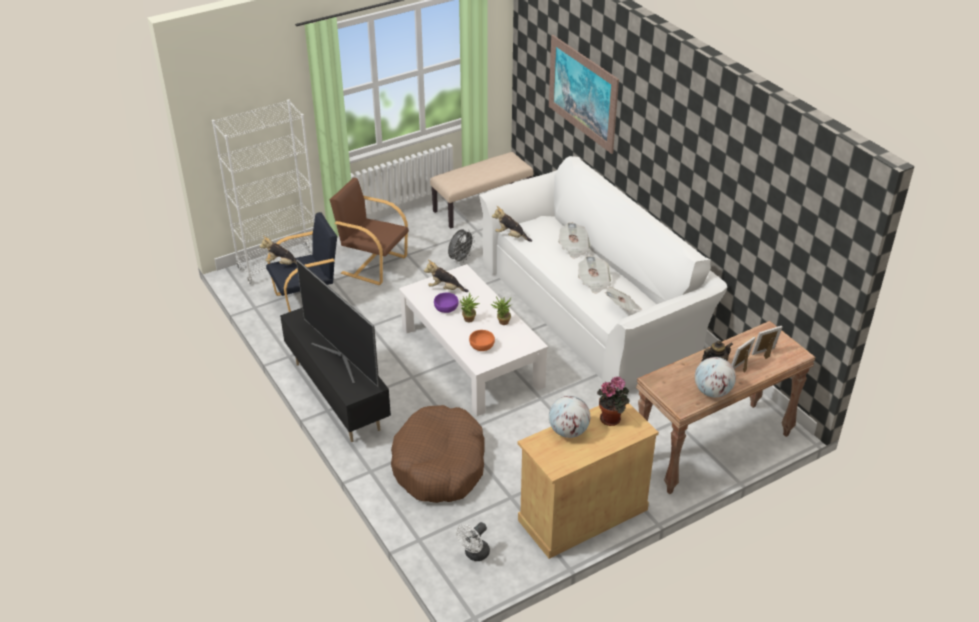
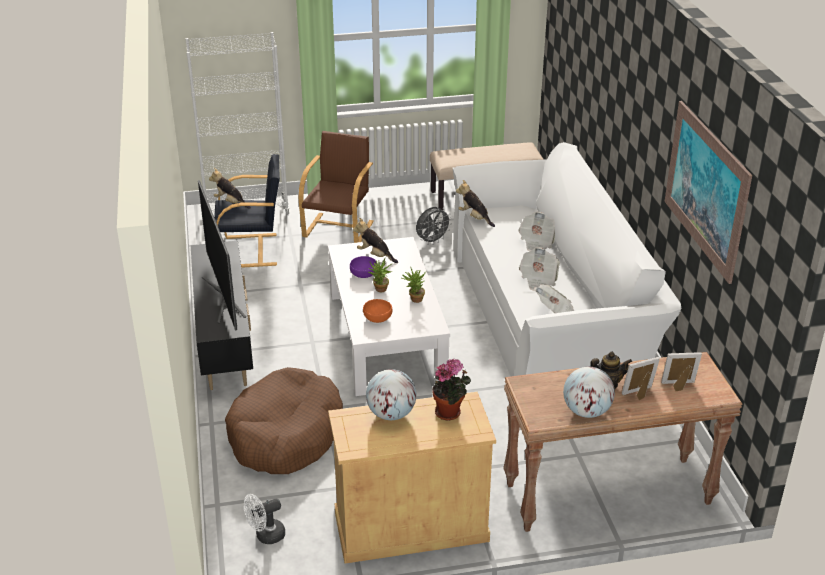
camera: 20 degrees right, 5 degrees down
brown armchair [329,178,409,285] -> brown armchair turned 60 degrees clockwise [299,131,374,243]
picture [549,35,619,154] -> picture moved to [664,101,752,284]

